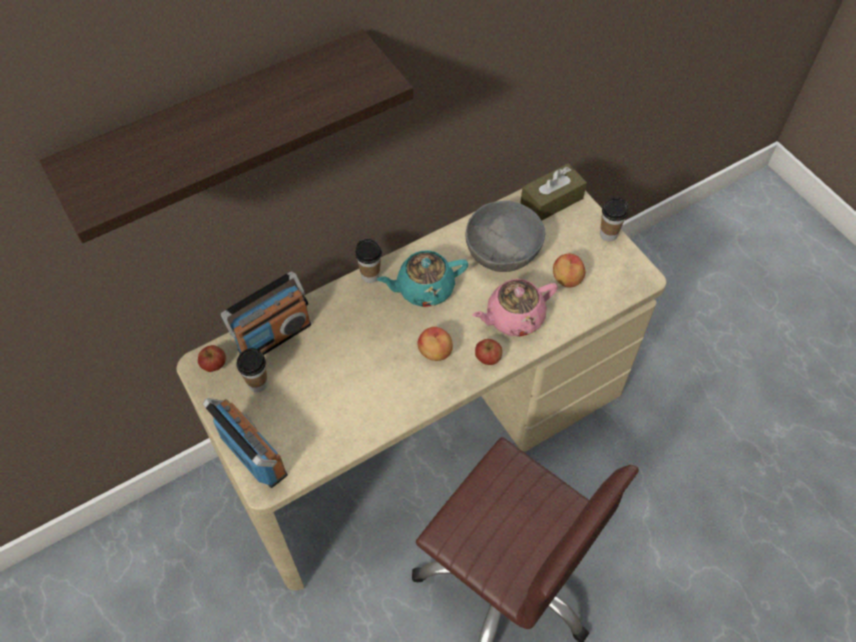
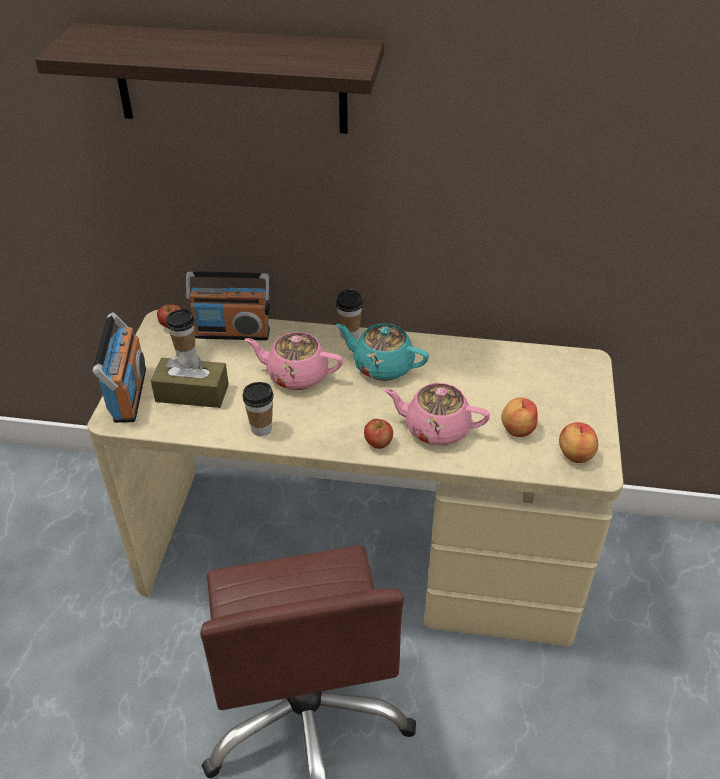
camera: 40 degrees right, 15 degrees down
apple [417,327,453,361] -> apple moved to [559,422,598,463]
grey bowl [466,201,545,272] -> none
brown tissue box [520,163,587,221] -> brown tissue box moved to [151,351,229,408]
cup [600,197,628,241] -> cup moved to [242,382,273,436]
none -> pink teapot [245,332,343,390]

